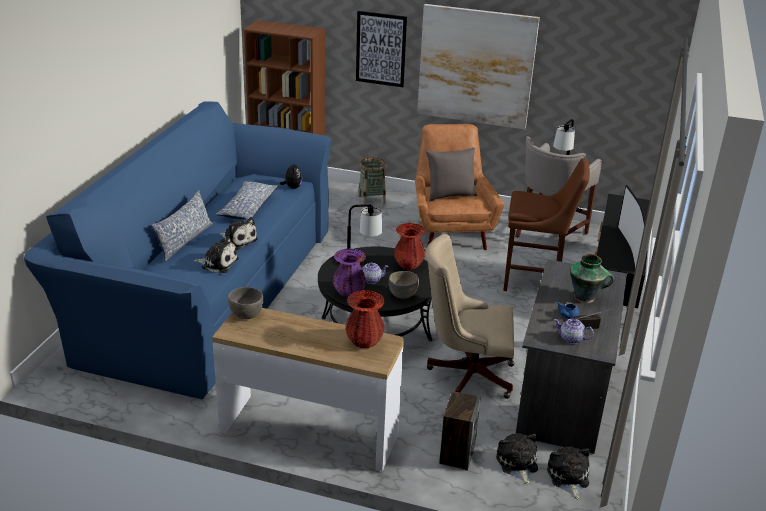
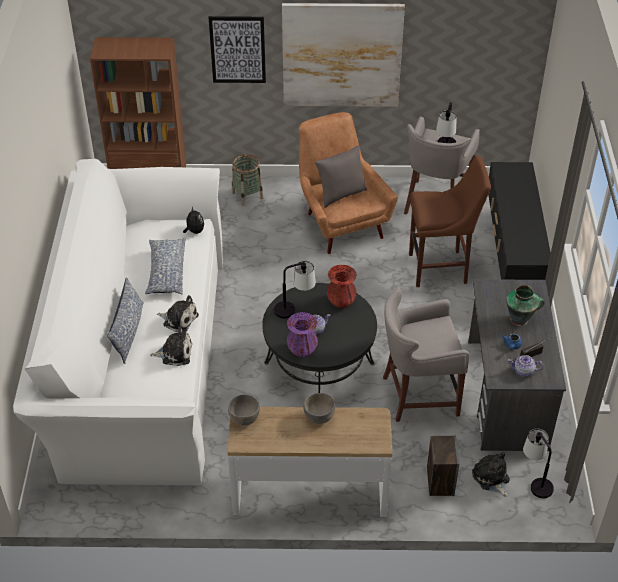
camera: 15 degrees left, 15 degrees up
blue sofa [24,101,332,399] -> white sofa [13,159,223,485]
red vase [345,290,385,348] -> none
grey bowl [388,271,419,299] -> grey bowl moved to [304,393,335,424]
beige office chair [425,234,515,399] -> grey stool [383,288,469,422]
plush toy [547,446,590,500] -> table lamp [523,428,554,498]
television [618,185,645,268] -> none

